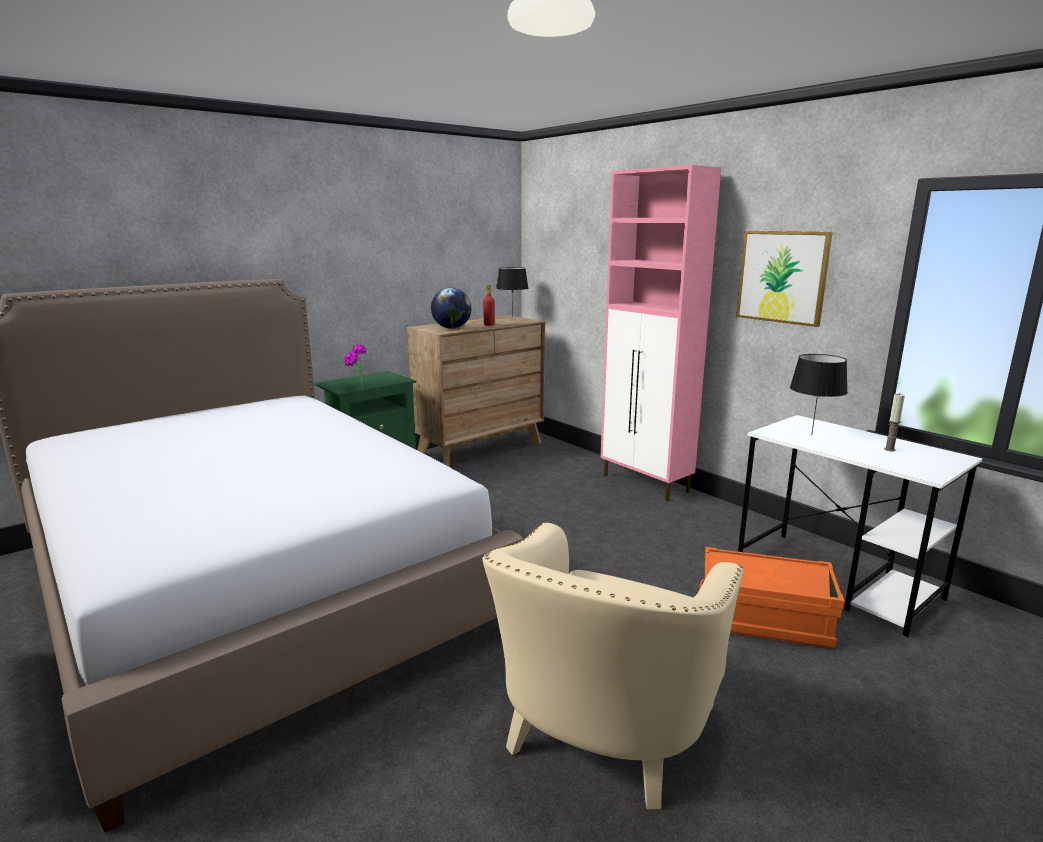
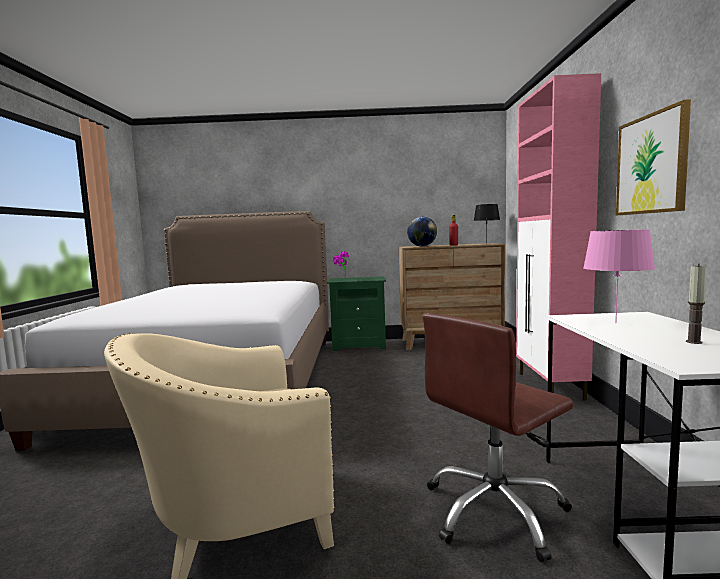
camera: 40 degrees right, 10 degrees down
orange storage box [700,547,845,648] -> brown office chair [423,313,573,562]
black table lamp [790,354,848,435] -> pink table lamp [583,229,655,323]

